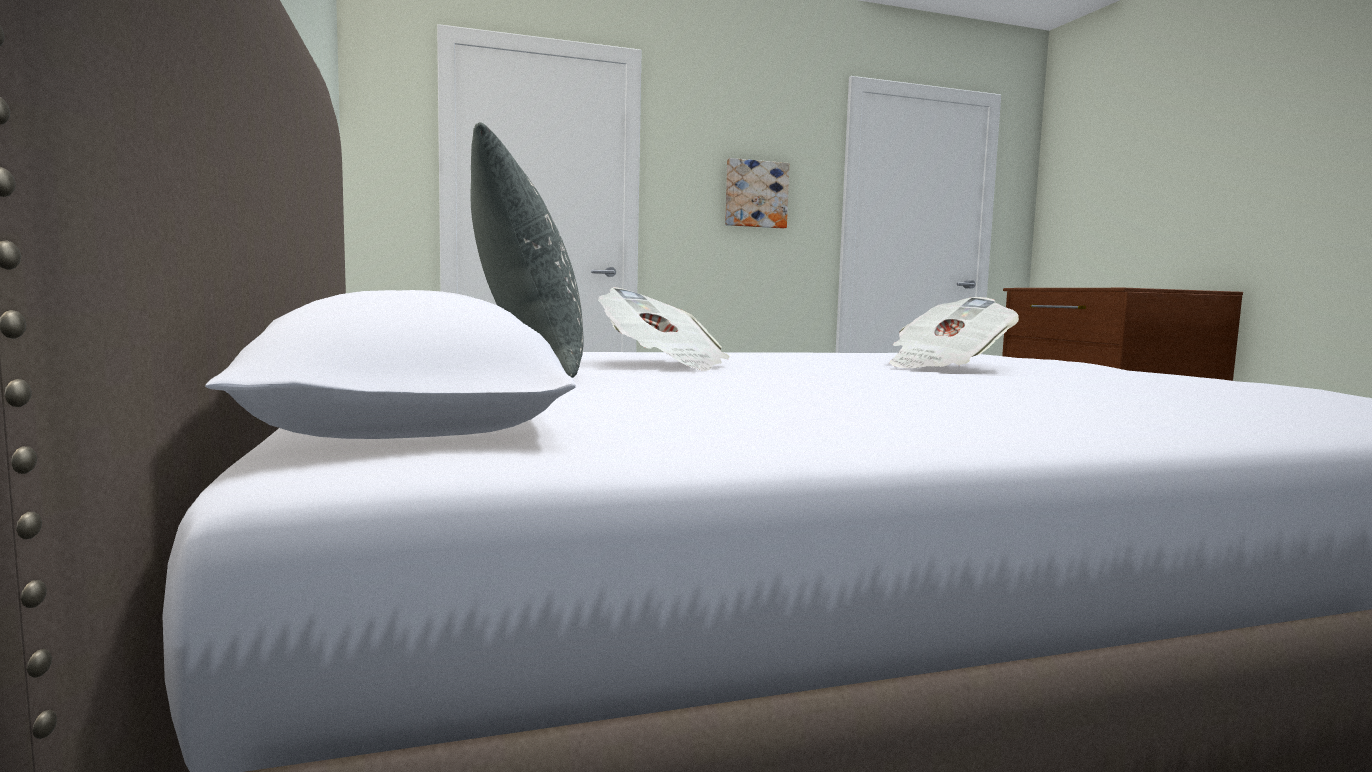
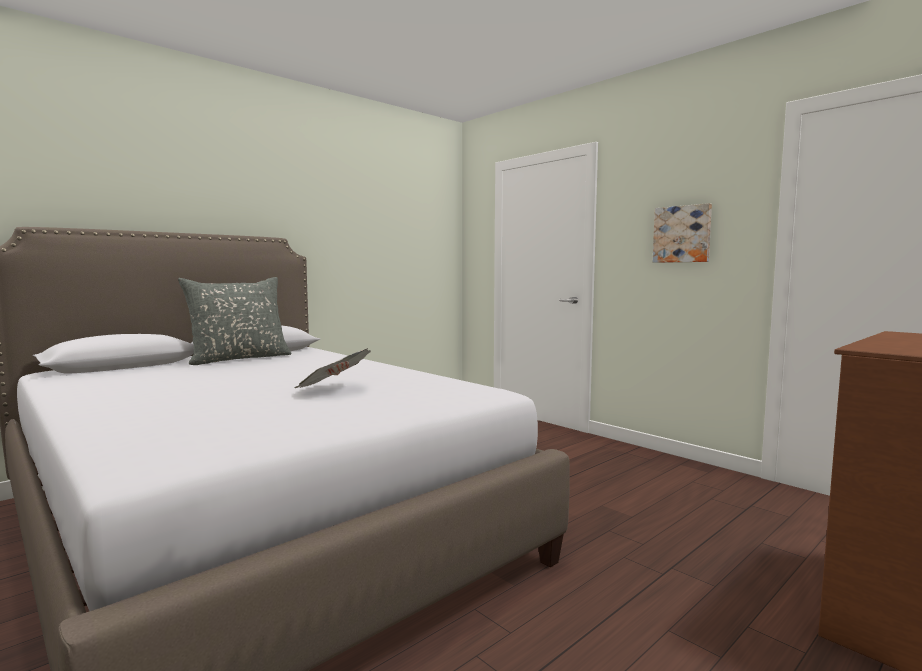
camera: 65 degrees right, 0 degrees up
newspaper [598,287,730,371] -> none

